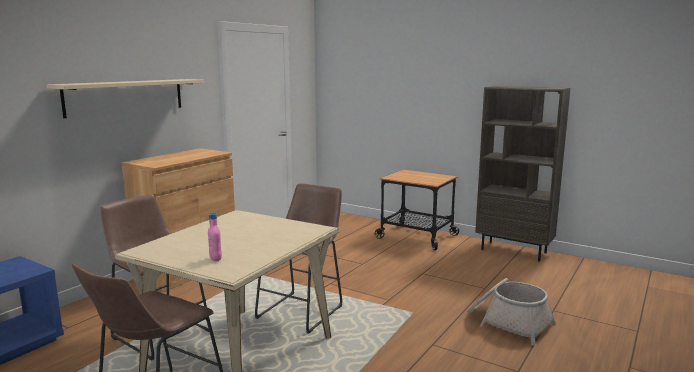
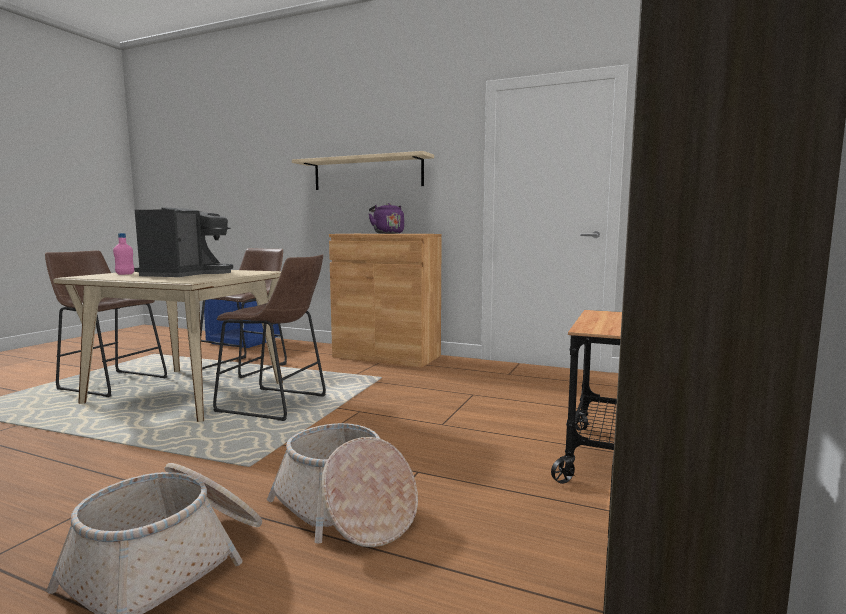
camera: 80 degrees right, 5 degrees down
none -> coffee machine [134,207,233,277]
none -> basket [267,423,418,547]
none -> purple kettle [369,203,404,234]

